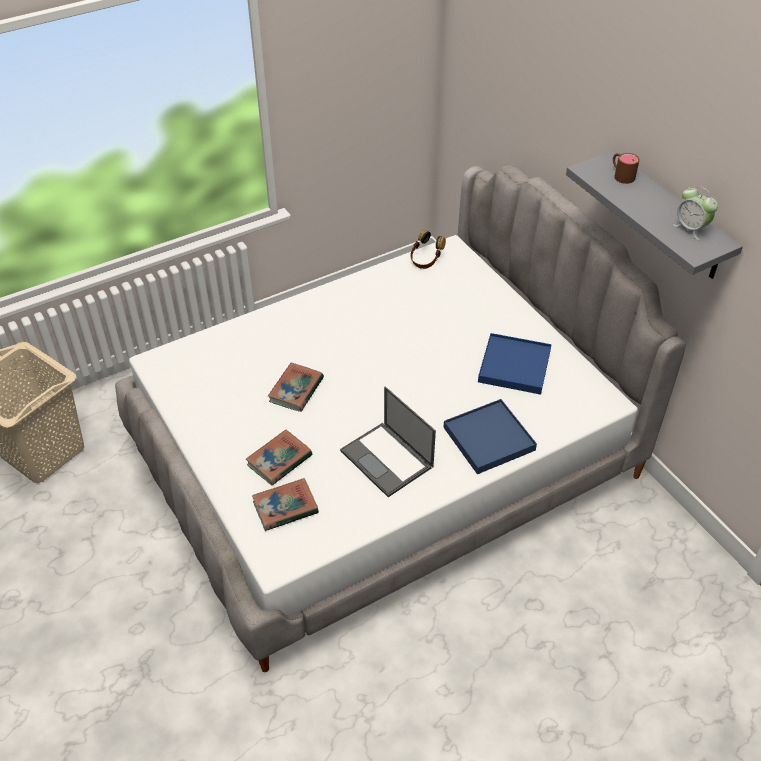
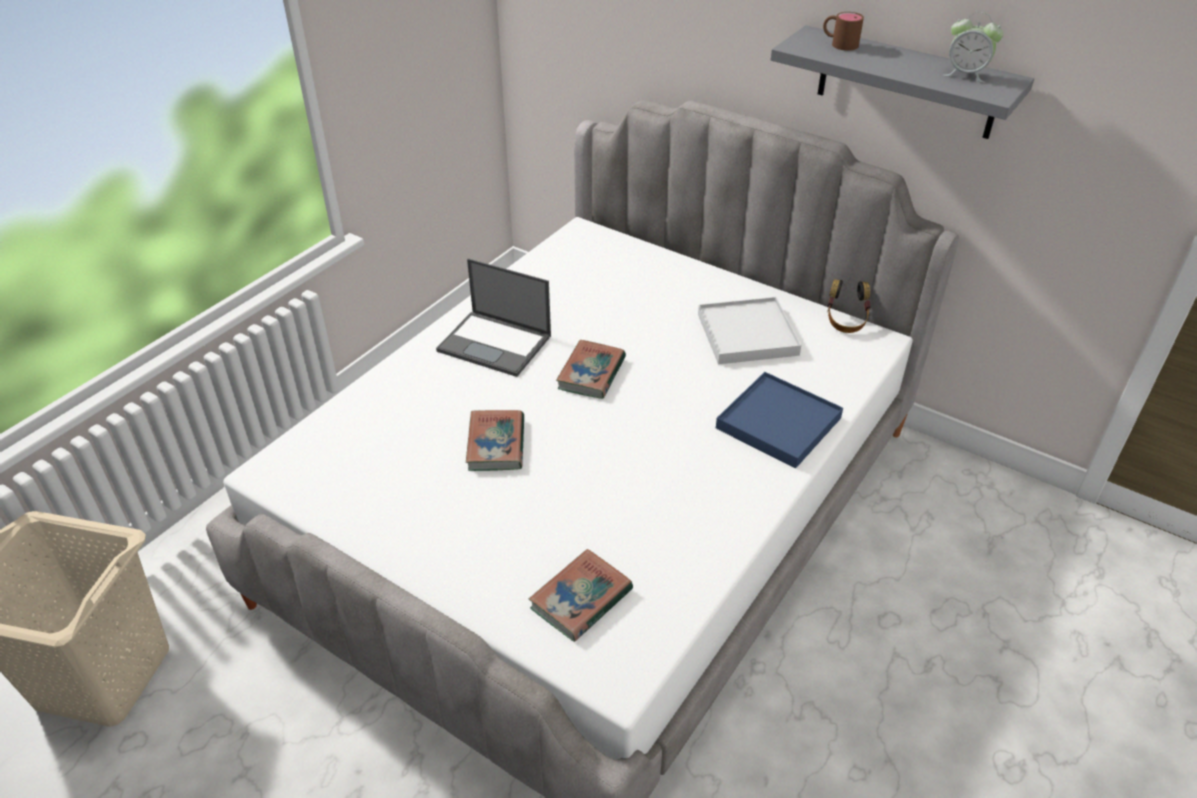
camera: 25 degrees left, 5 degrees down
book [246,430,312,485] -> book moved to [556,340,626,399]
laptop [340,386,436,497] -> laptop moved to [436,259,551,377]
headphones [410,230,446,269] -> headphones moved to [827,279,871,333]
blue tray [478,333,552,395] -> white tray [698,297,801,364]

